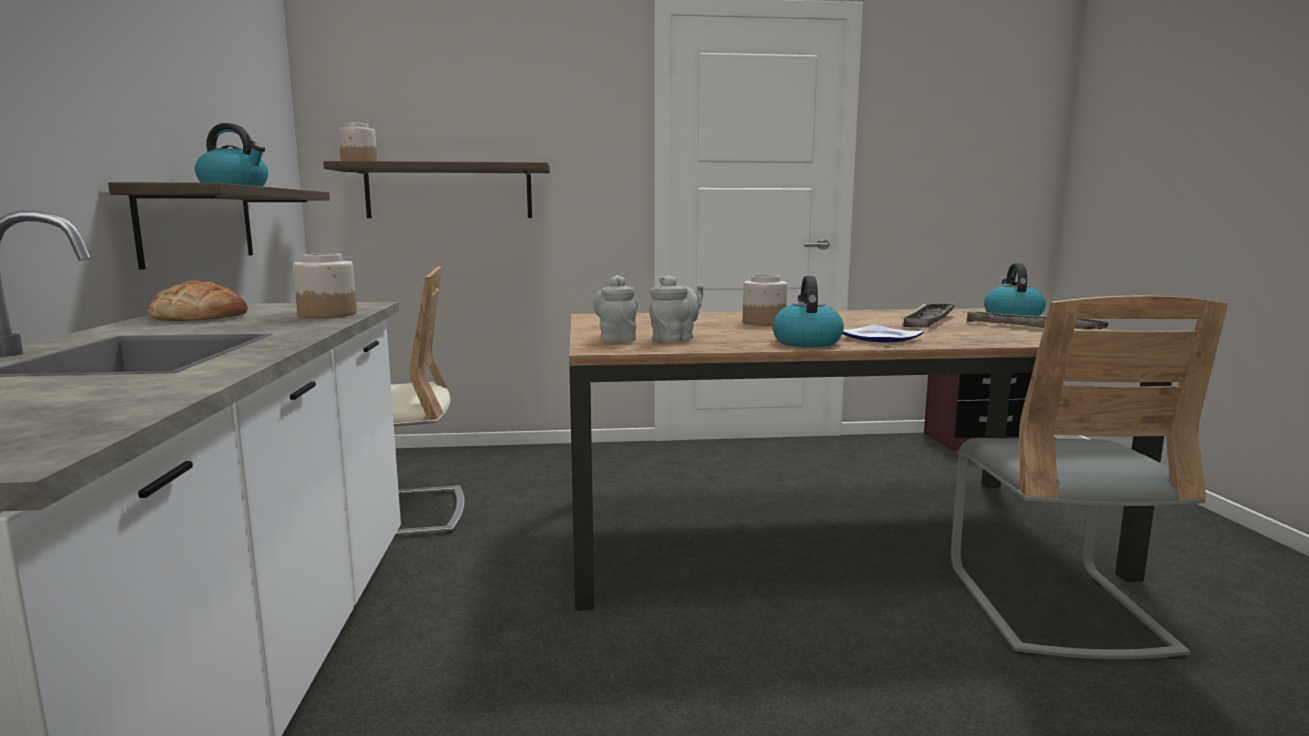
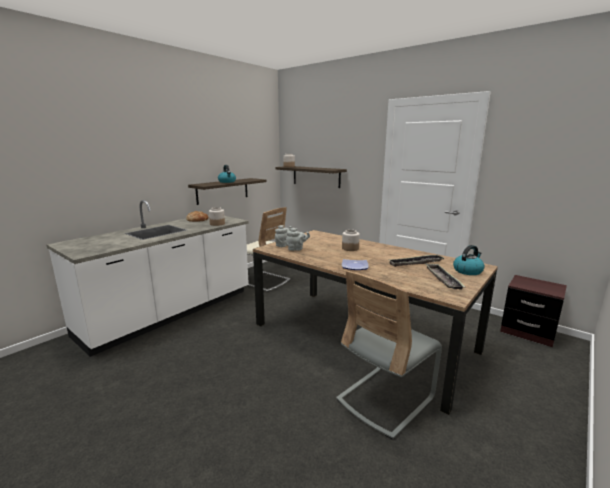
camera: 45 degrees right, 5 degrees up
kettle [772,276,844,347] -> none

